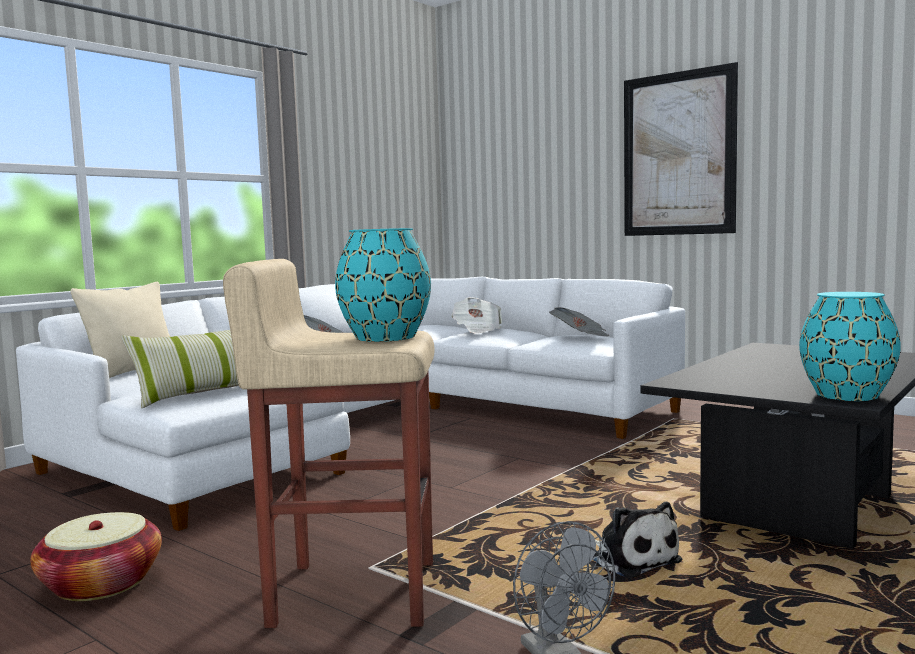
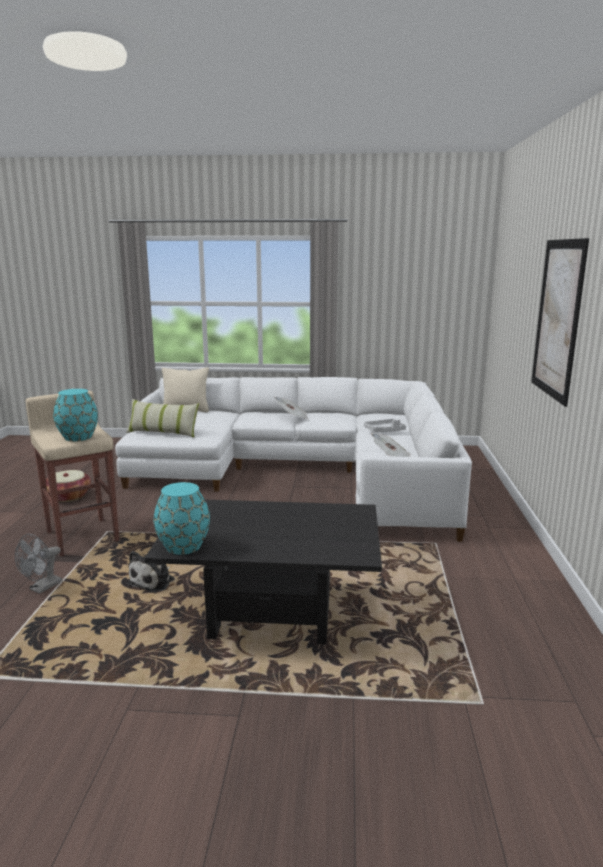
camera: 55 degrees right, 10 degrees up
newspaper [451,297,502,334] -> grey tray [364,419,406,432]

